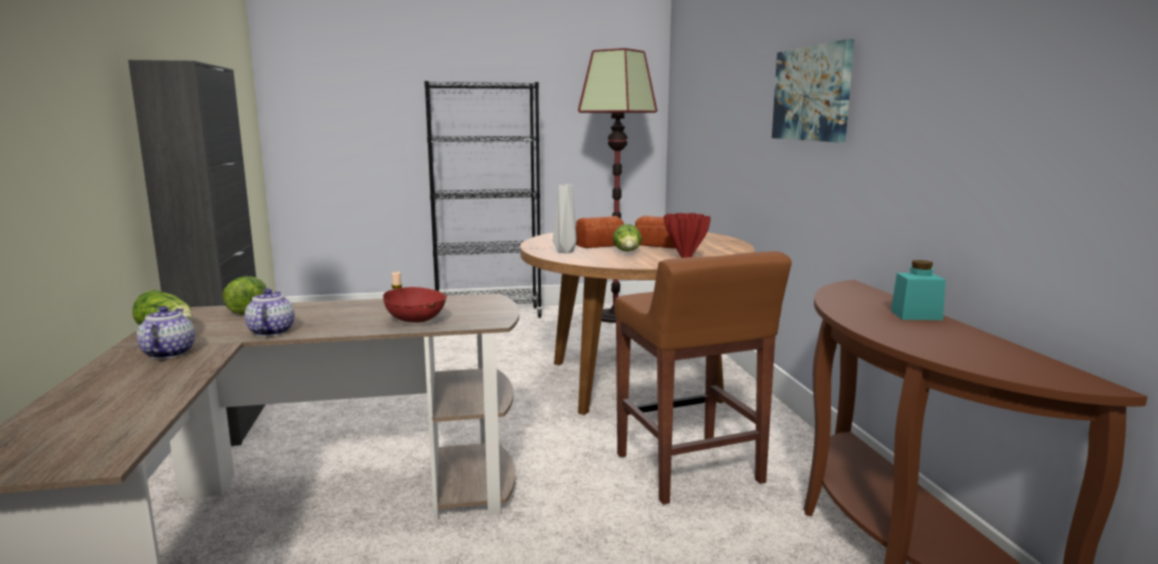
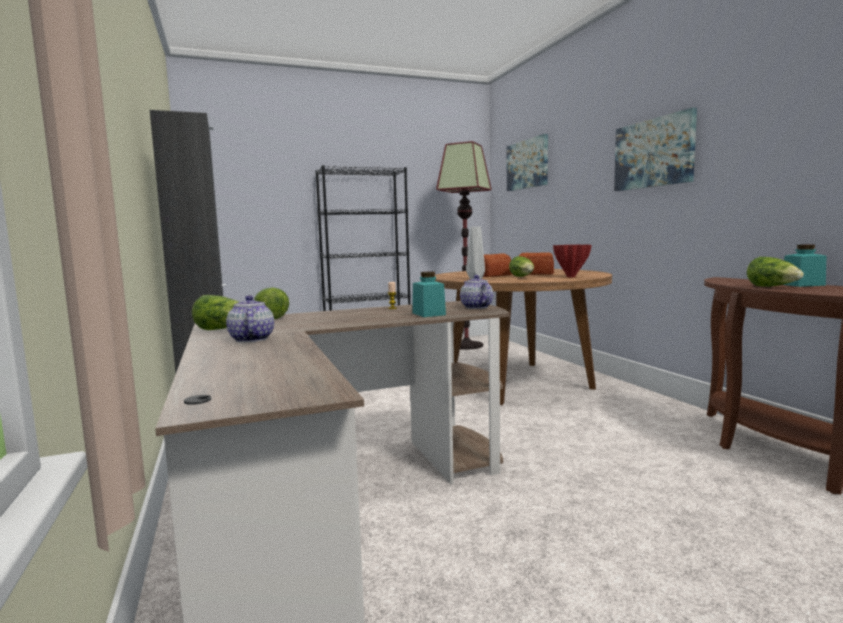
camera: 10 degrees left, 5 degrees down
teapot [245,289,295,336] -> teapot moved to [460,275,494,309]
red bowl [383,287,447,323] -> turquoise jar [412,272,446,317]
brown stool [614,251,792,504] -> none
none -> picture [507,134,548,191]
none -> lettuce [747,257,804,287]

